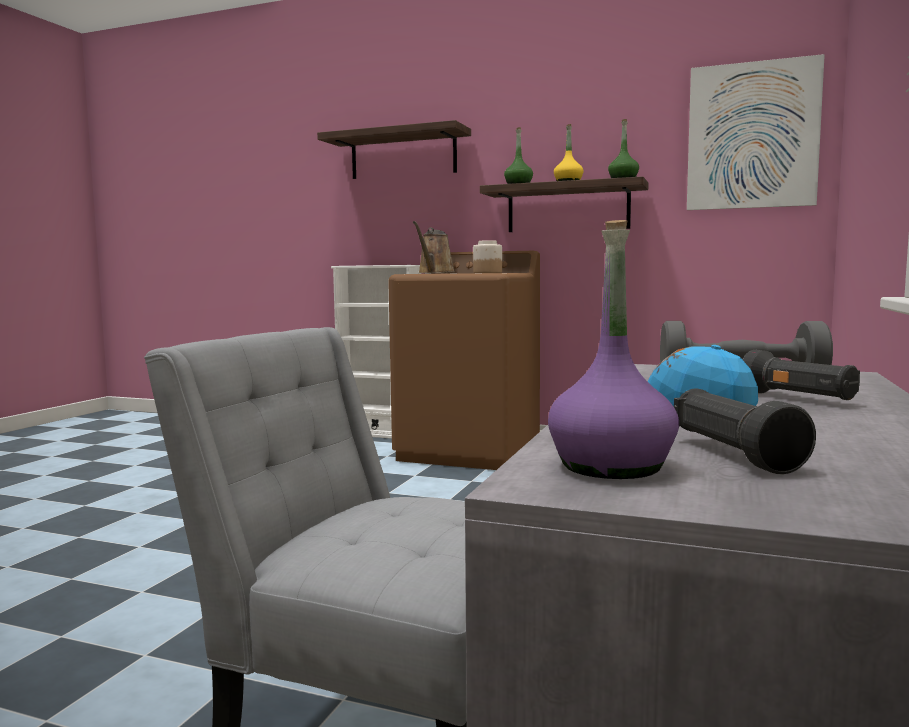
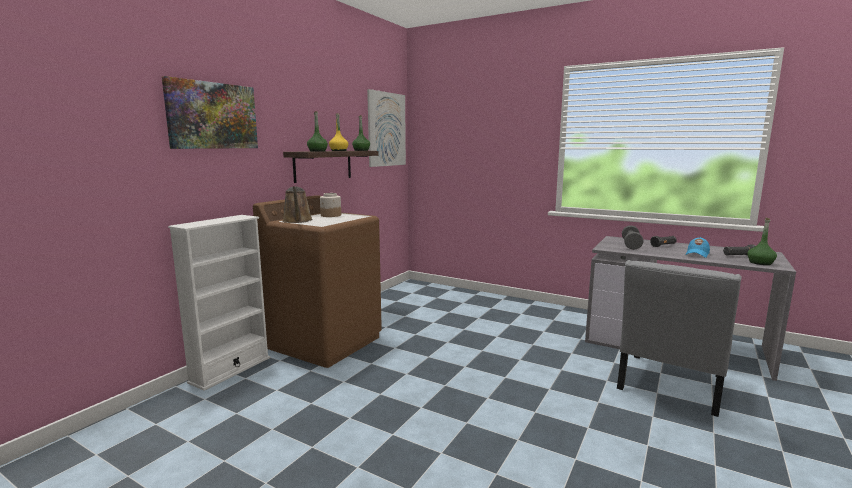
camera: 80 degrees left, 5 degrees up
shelf [317,120,471,179] -> picture [162,76,258,149]
brown watering can [413,221,455,274] -> brown watering can turned 45 degrees clockwise [282,186,313,223]
purple bottle [548,220,679,479] -> green bottle [747,218,777,265]

